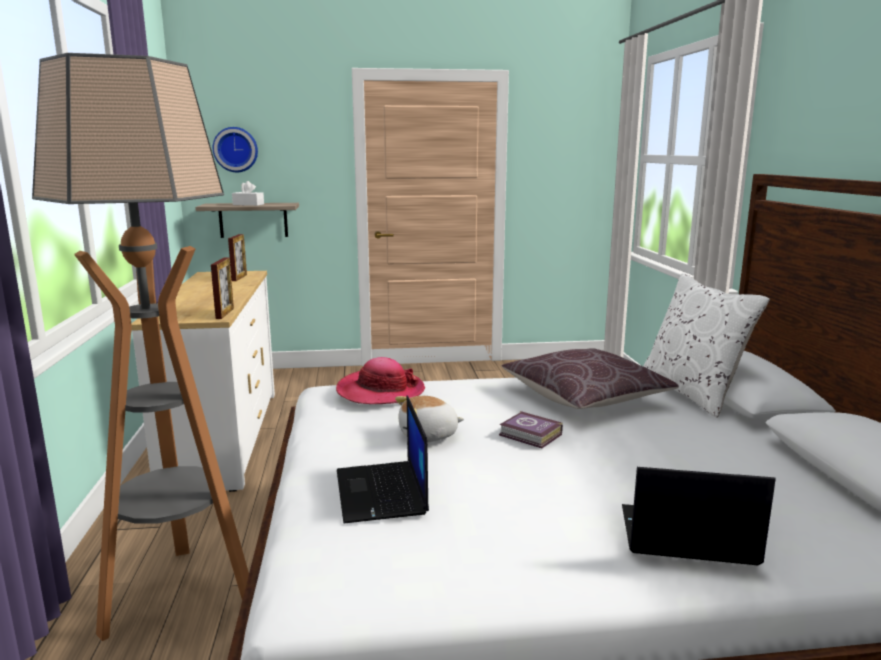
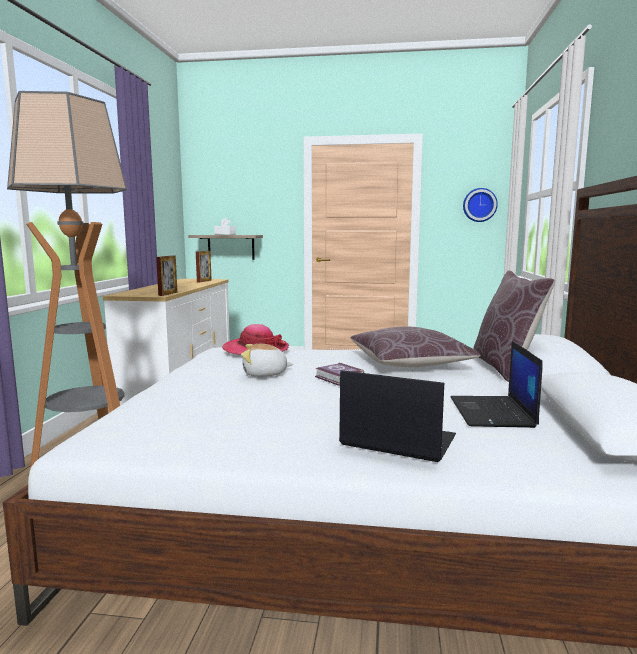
camera: 15 degrees right, 5 degrees down
wall clock [213,127,258,172] -> wall clock moved to [463,188,498,222]
laptop [337,396,429,524] -> laptop moved to [451,341,543,428]
white pillow [643,273,770,418] -> brown pillow [473,270,555,382]

